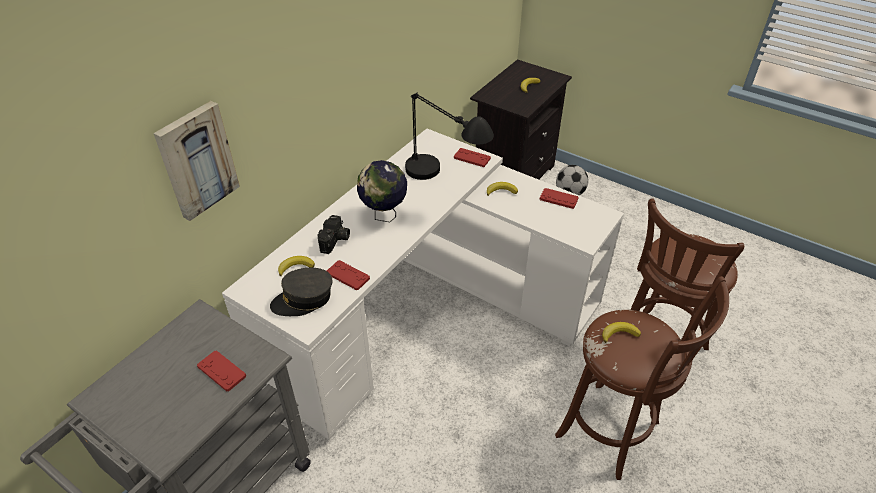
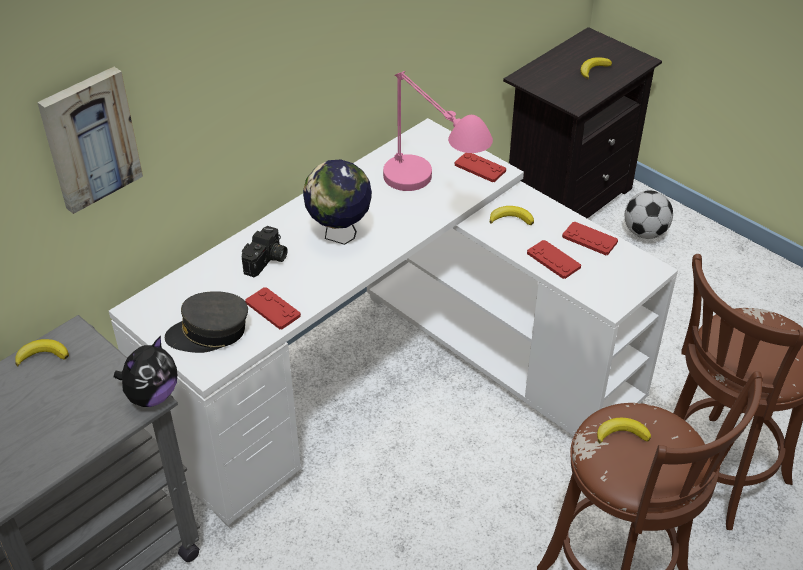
camera: 10 degrees right, 0 degrees up
red game controller [197,350,246,391] -> red game controller moved to [527,240,581,279]
banana [278,256,315,276] -> banana moved to [16,339,69,366]
black table lamp [405,92,494,180] -> pink table lamp [383,71,493,191]
none -> plush toy [114,335,177,407]

